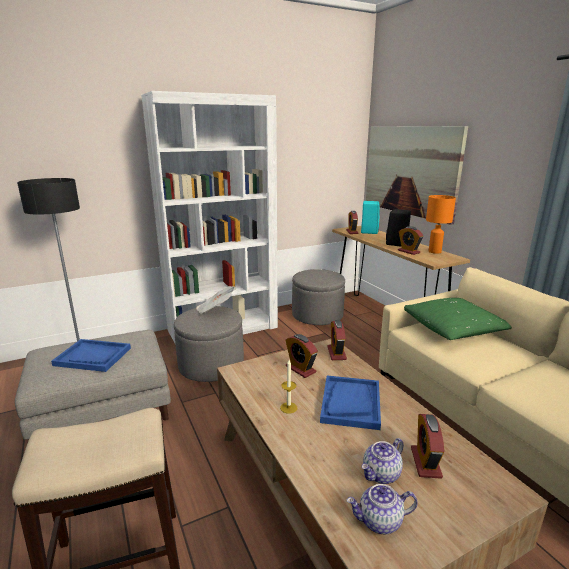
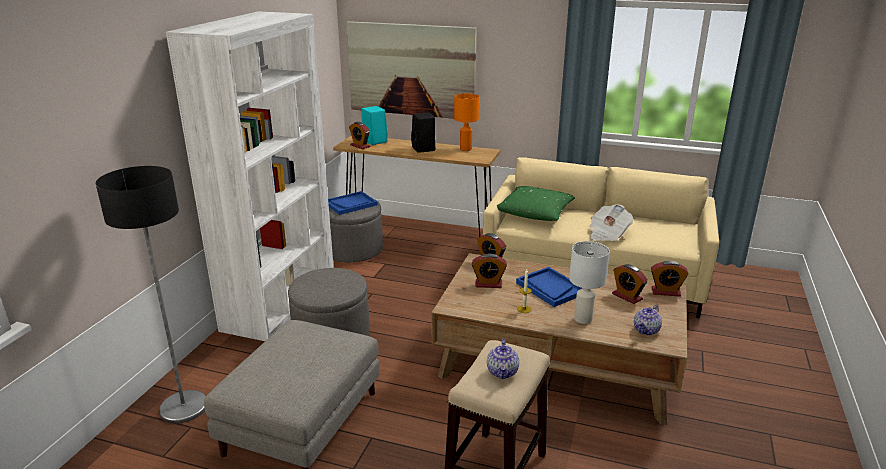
camera: 45 degrees left, 5 degrees up
blue tray [51,339,131,372] -> blue tray moved to [328,191,378,215]
newspaper [196,286,236,314] -> newspaper moved to [589,204,633,242]
teapot [361,438,404,484] -> teapot moved to [487,339,519,379]
alarm clock [398,226,423,255] -> alarm clock moved to [651,261,688,297]
none -> white table lamp [569,241,610,324]

